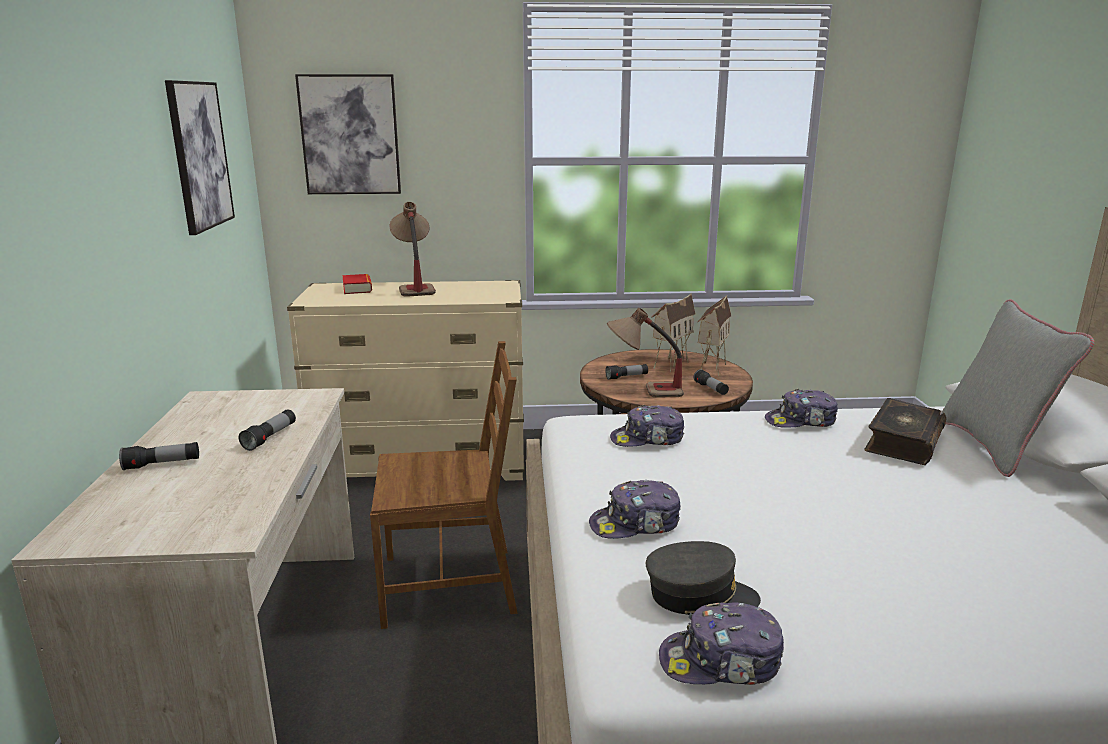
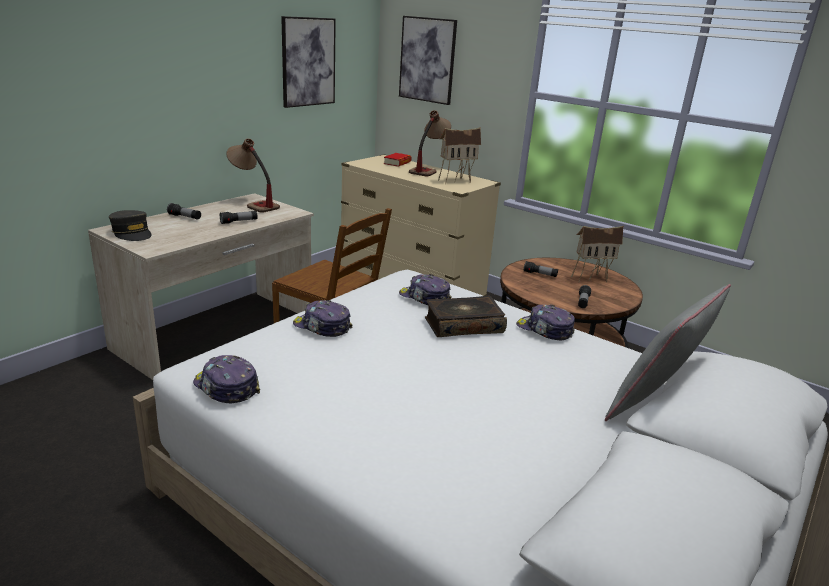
camera: 40 degrees right, 5 degrees up
table lamp [607,308,684,397] -> table lamp moved to [226,138,280,213]
grey cap [646,541,761,615] -> grey cap moved to [109,210,152,241]
toy house [698,295,731,377] -> toy house moved to [438,127,481,184]
book [864,398,946,465] -> book moved to [425,296,507,337]

